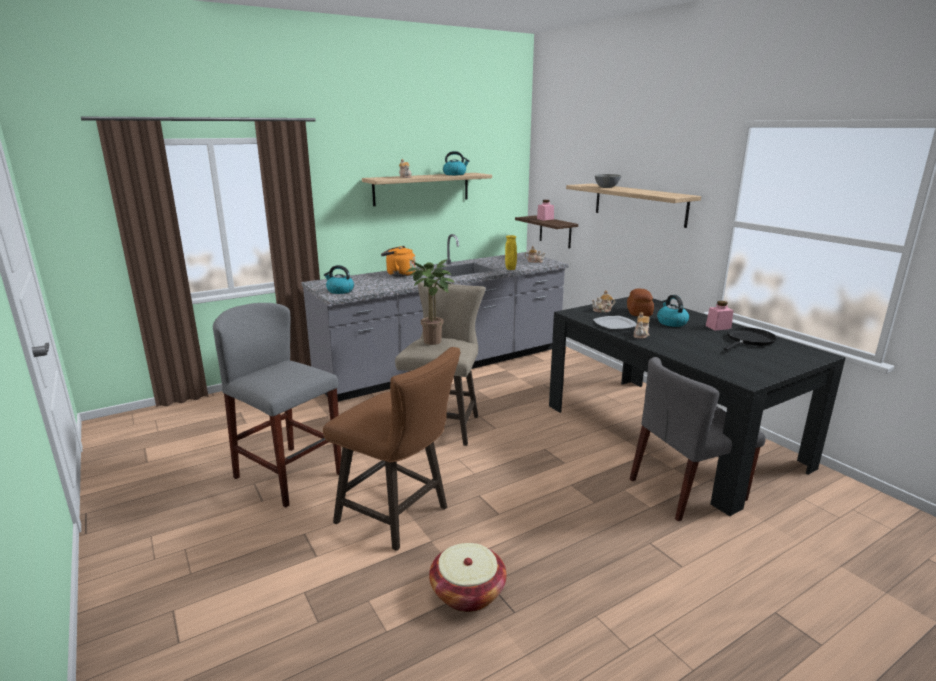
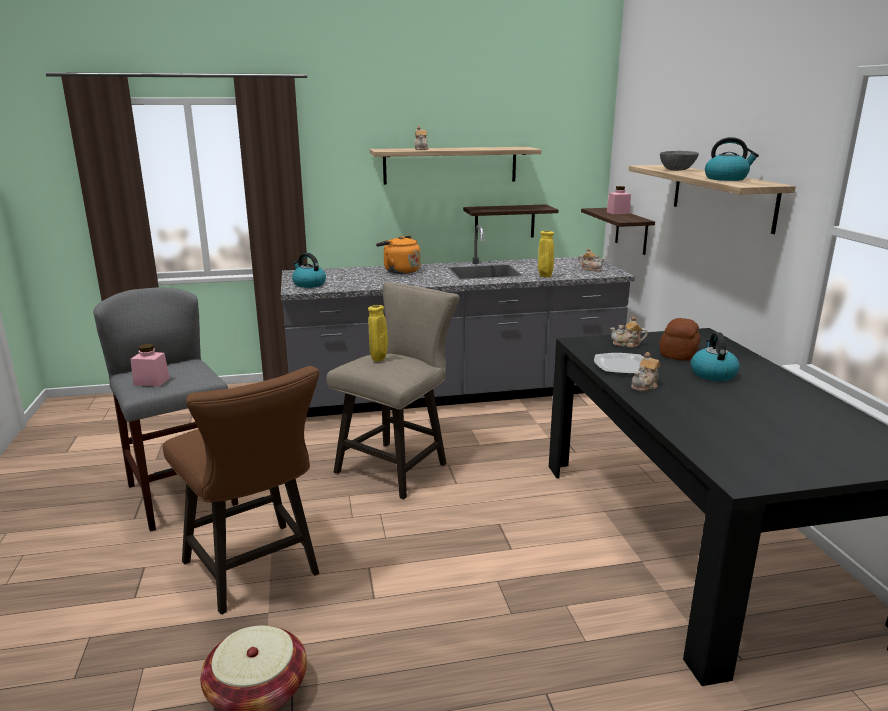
camera: 20 degrees right, 0 degrees up
potted plant [407,259,455,345] -> yellow vase [368,305,388,361]
kettle [443,151,470,175] -> kettle moved to [705,137,759,181]
grey chair [630,357,766,521] -> none
pink jar [706,301,733,331] -> pink jar moved to [130,344,170,387]
black frying pan [723,327,777,351] -> none
none -> shelf [463,205,559,240]

